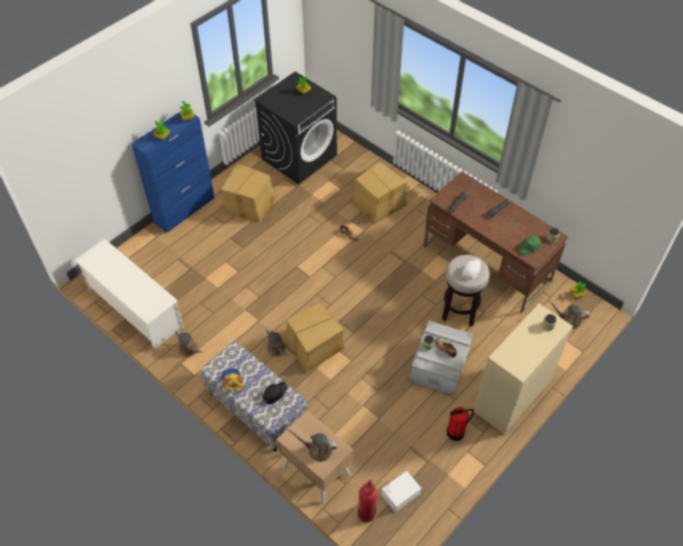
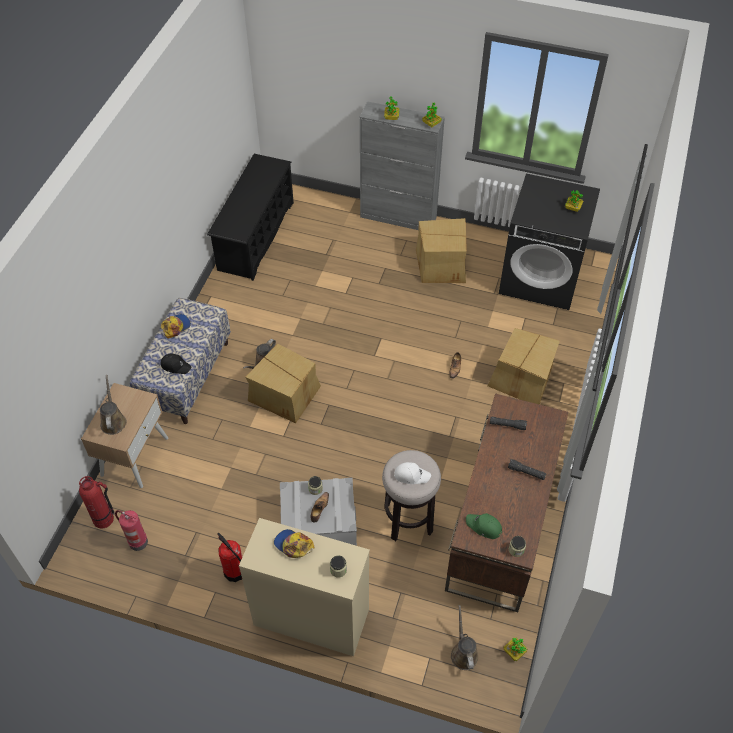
camera: 65 degrees right, 0 degrees up
white shoe rack [74,239,184,350] -> black shoe rack [207,154,294,281]
blue cabinet [132,109,215,233] -> grey cabinet [360,101,445,230]
brown watering can [175,329,203,357] -> none
white storage box [381,471,421,512] -> fire extinguisher [115,510,148,551]
none -> cap [274,529,314,558]

